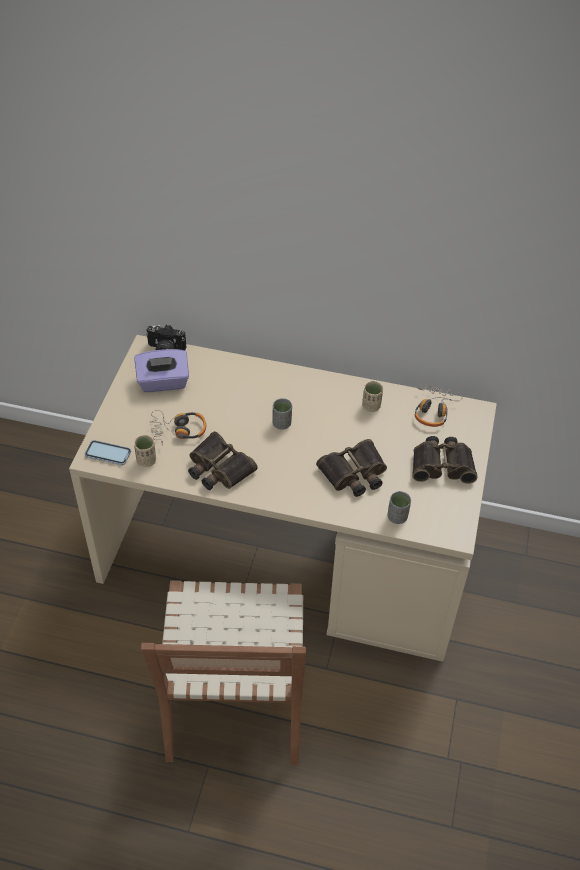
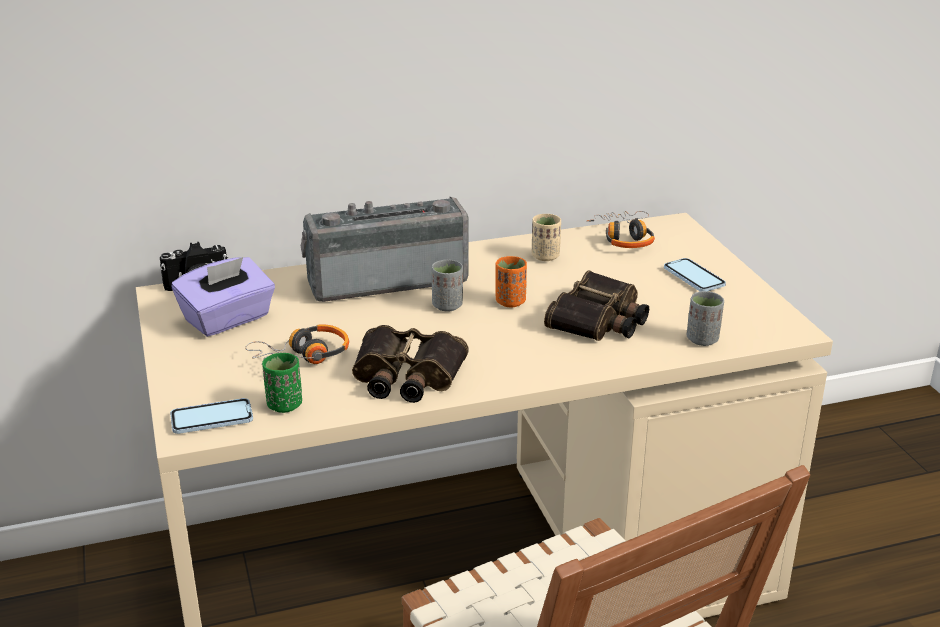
camera: 30 degrees left, 20 degrees down
beige cup [134,435,156,467] -> green cup [262,353,302,413]
binoculars [412,436,478,484] -> phone [664,258,726,292]
none -> radio [301,197,469,302]
none -> orange cup [495,256,527,307]

